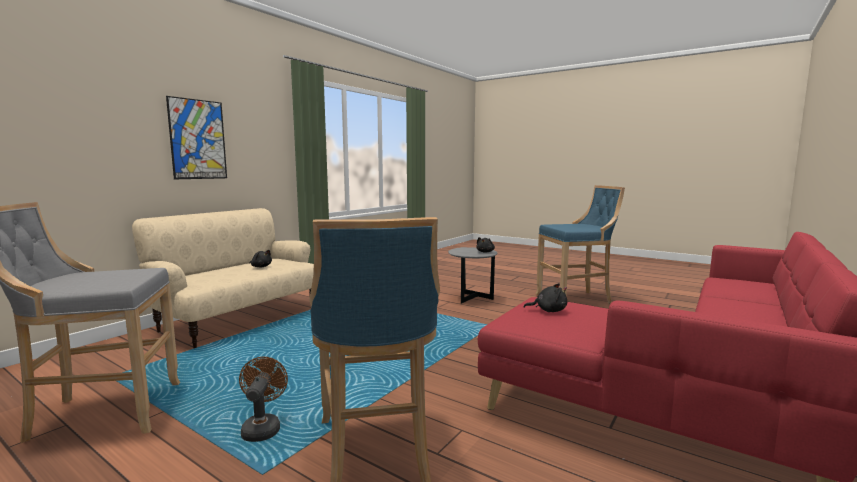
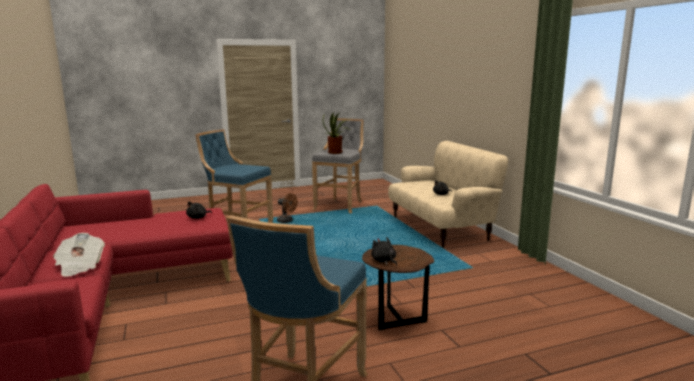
camera: 125 degrees right, 5 degrees up
picture [166,96,227,179] -> none
grey side table [448,247,497,304] -> brown side table [362,245,434,330]
none -> newspaper [53,233,105,277]
none -> potted plant [323,113,350,154]

